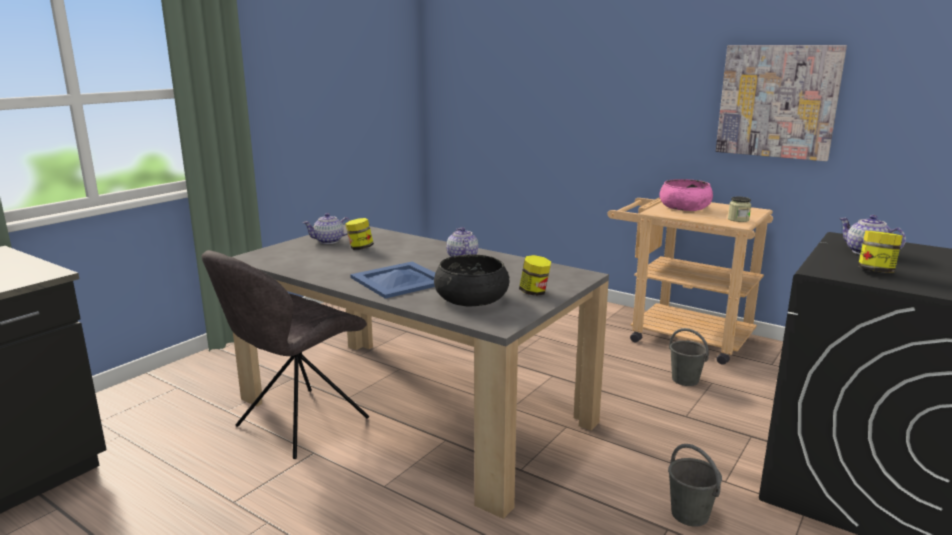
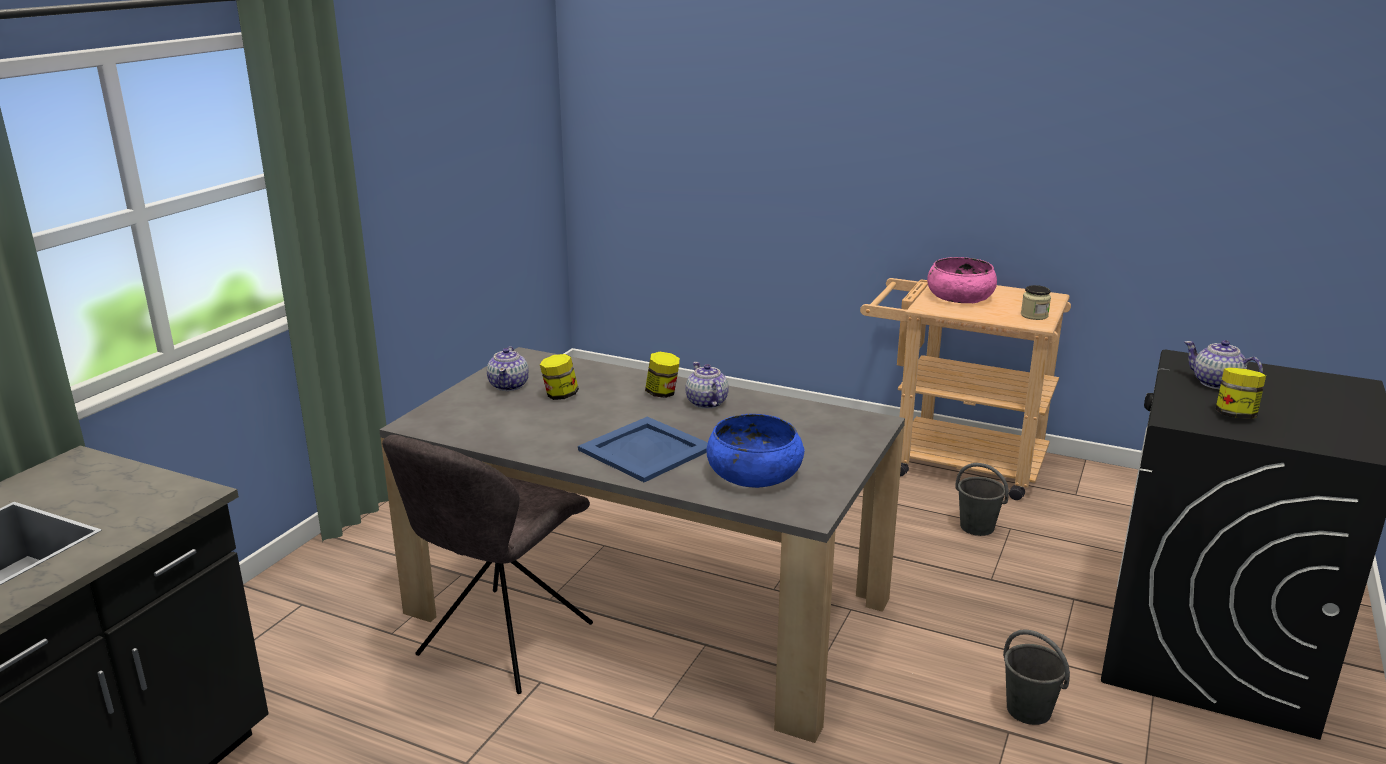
camera: 10 degrees left, 5 degrees up
teapot [302,213,351,244] -> teapot turned 60 degrees counterclockwise [487,346,529,391]
black bowl [434,254,509,306] -> blue bowl [707,414,805,488]
jar [519,255,551,296] -> jar moved to [645,352,680,398]
picture [716,45,847,161] -> none

